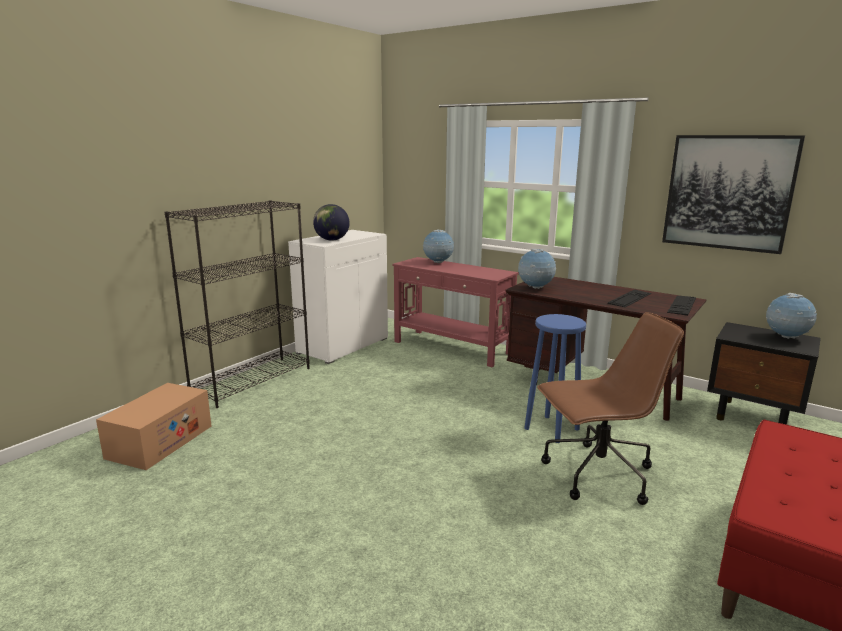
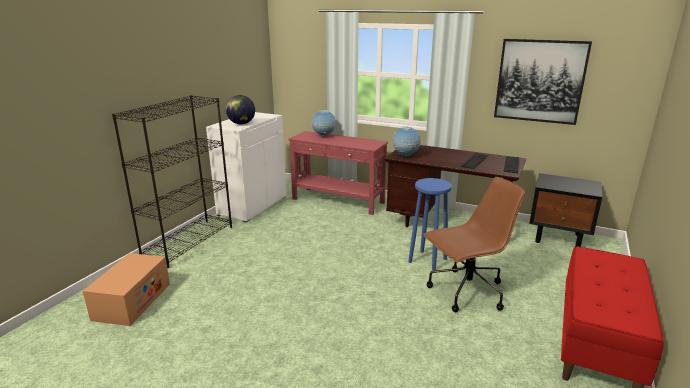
camera: 10 degrees left, 5 degrees up
globe [766,293,817,339] -> none

